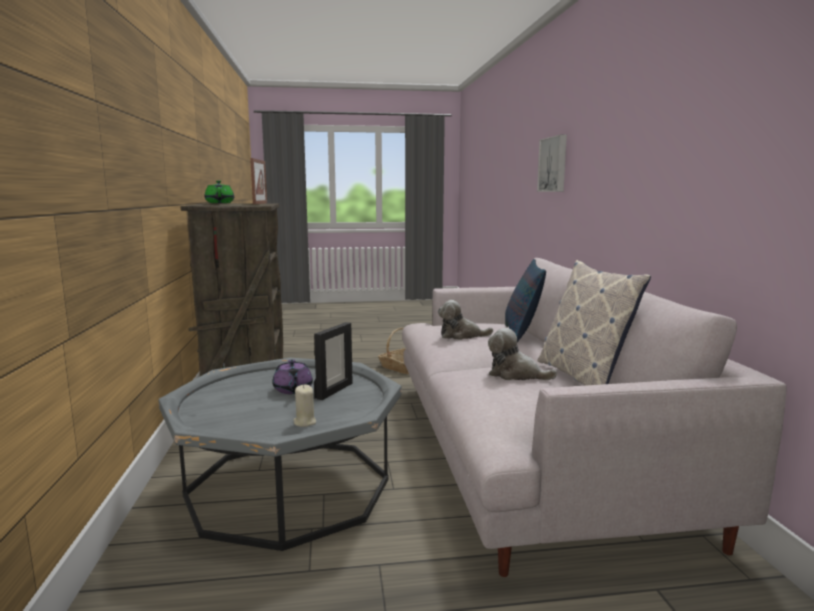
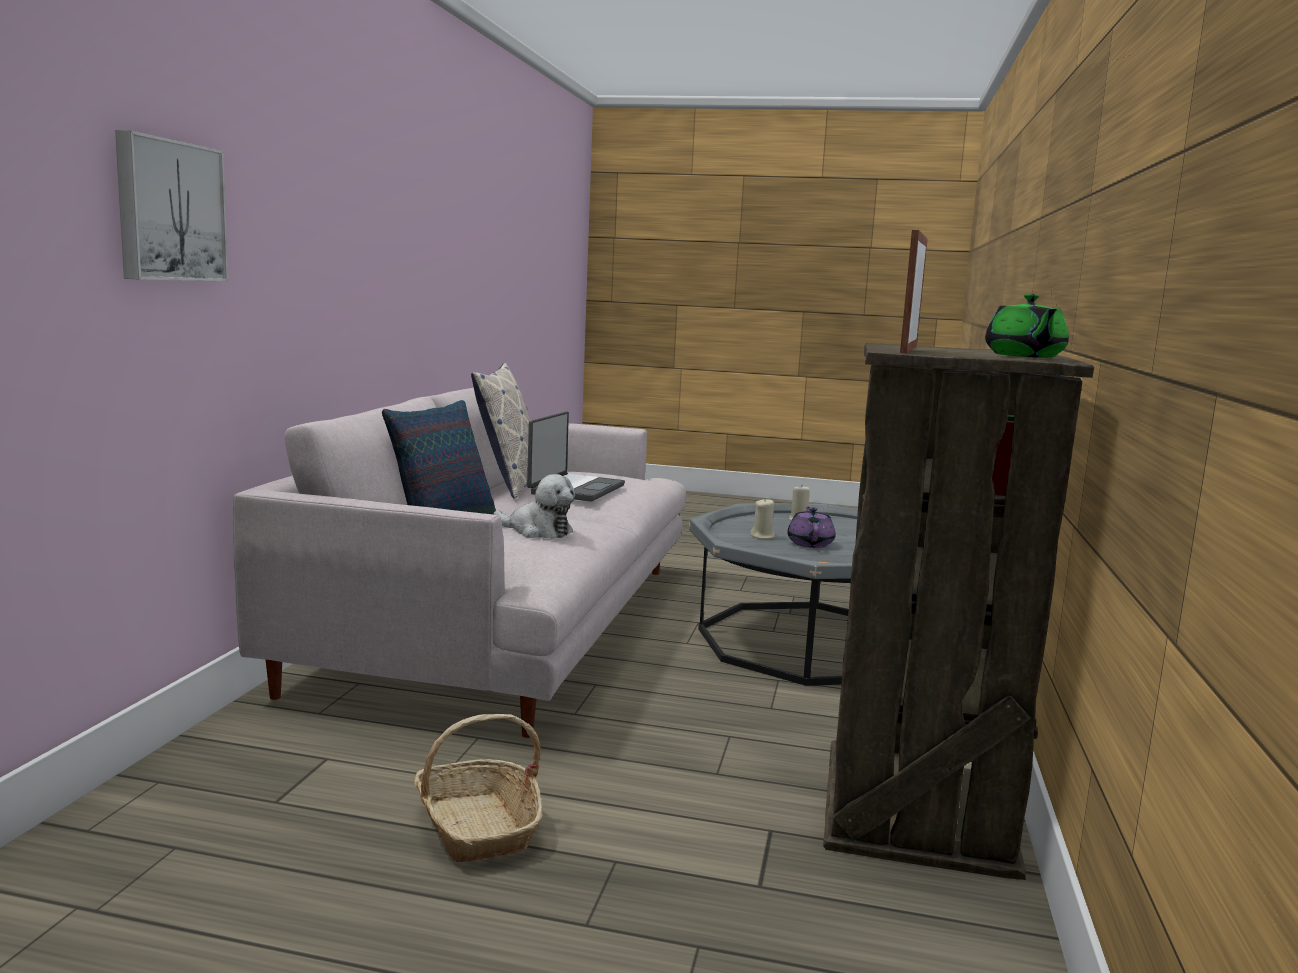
camera: 160 degrees left, 0 degrees up
picture frame [314,322,353,400] -> beige candle [750,498,775,539]
plush toy [488,328,557,380] -> laptop [527,411,625,501]

